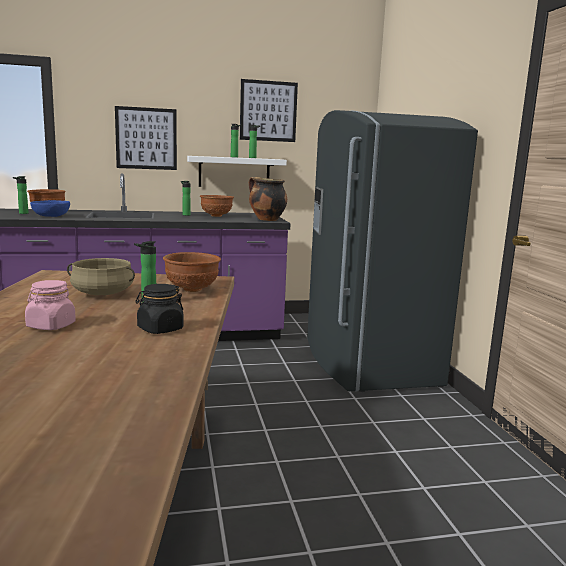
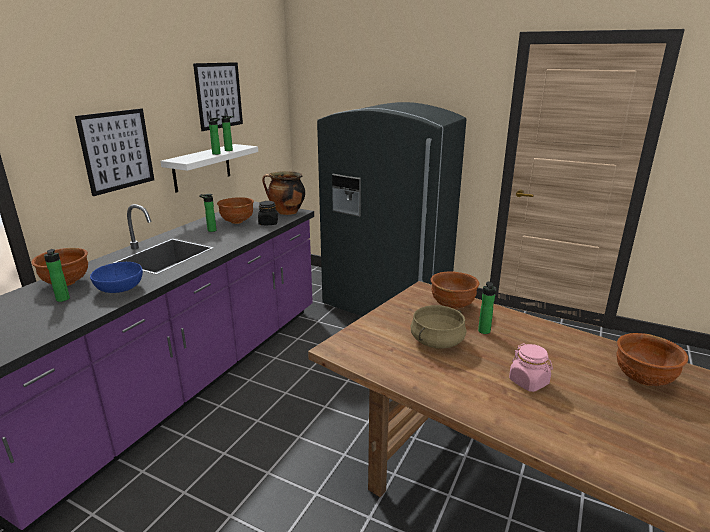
camera: 50 degrees left, 10 degrees up
black jar [135,284,184,334] -> black jar moved to [258,201,278,225]
none -> brown bowl [616,333,688,386]

